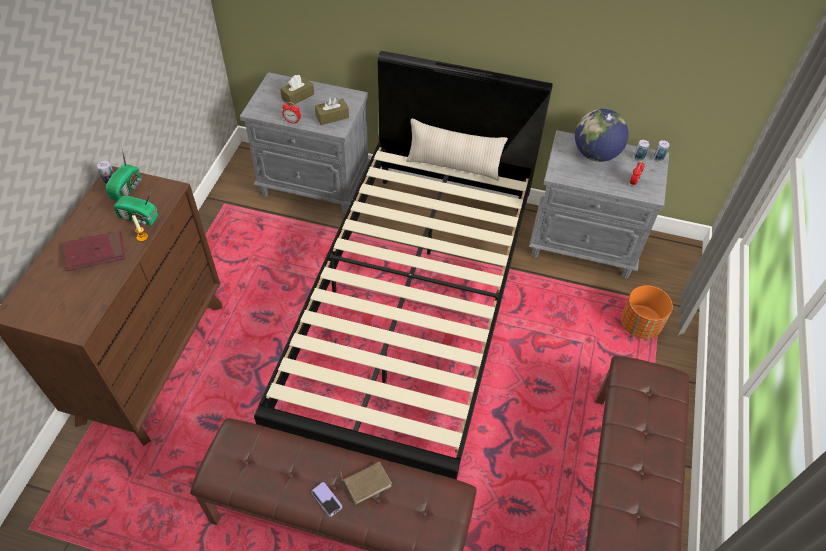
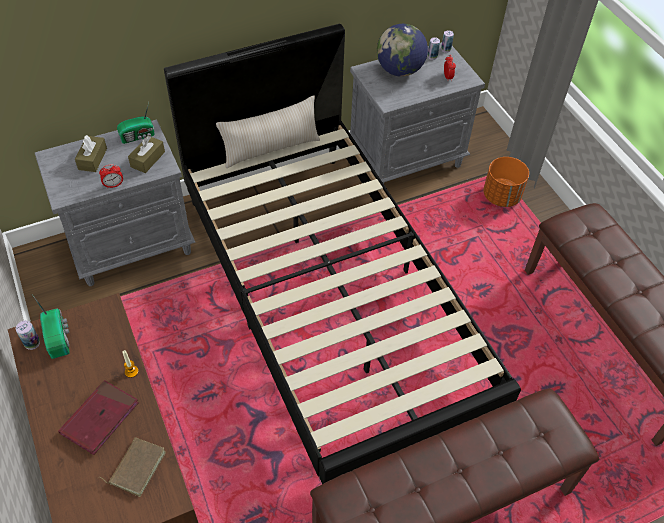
camera: 40 degrees left, 0 degrees up
radio [114,191,158,226] -> radio moved to [117,102,155,144]
phone [311,482,342,517] -> none
brown book [340,462,392,504] -> brown book moved to [99,437,166,497]

